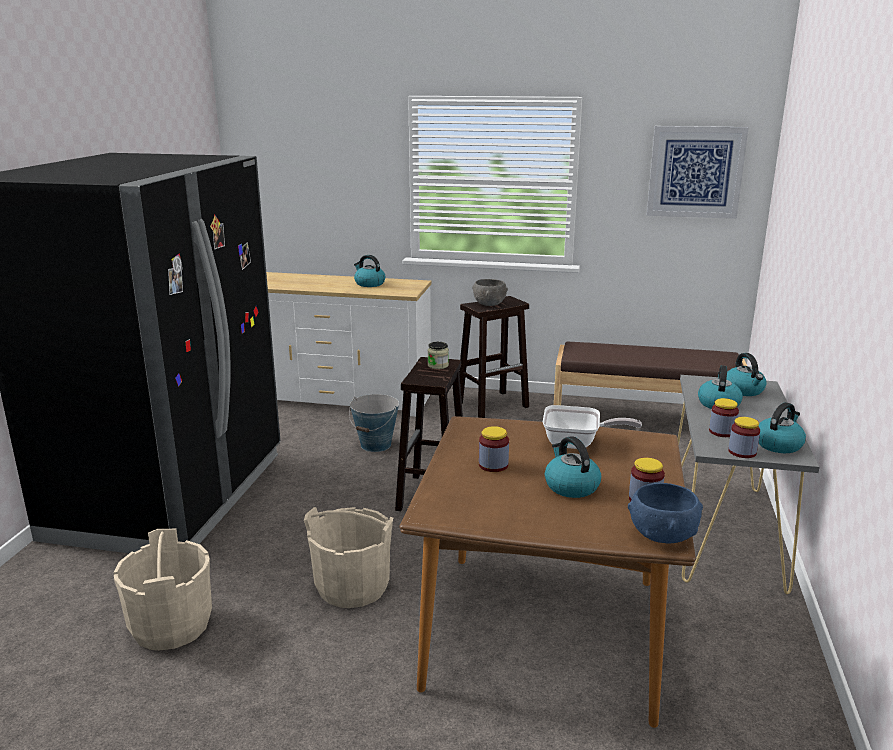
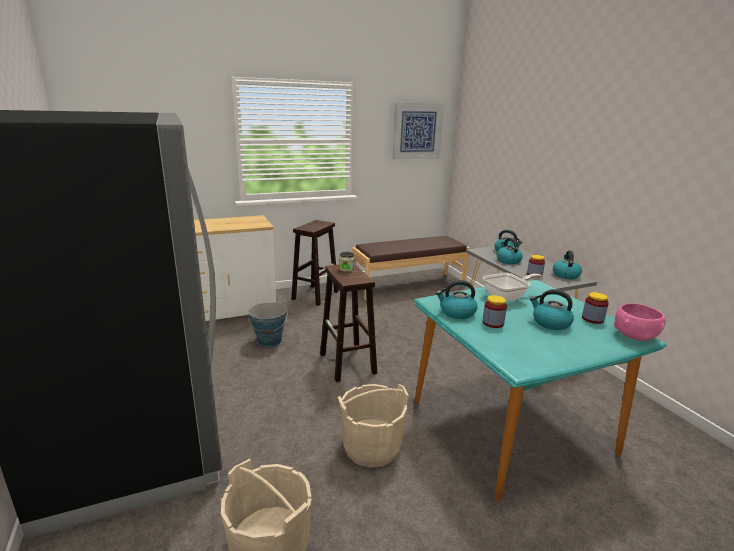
camera: 35 degrees left, 0 degrees up
kettle [354,255,386,287] -> kettle moved to [436,280,477,319]
brown dining table [399,416,696,728] -> turquoise dining table [414,280,667,501]
grey bowl [472,279,508,306] -> none
blue bowl [628,483,703,544] -> pink bowl [614,303,665,341]
jar [728,417,760,458] -> none

